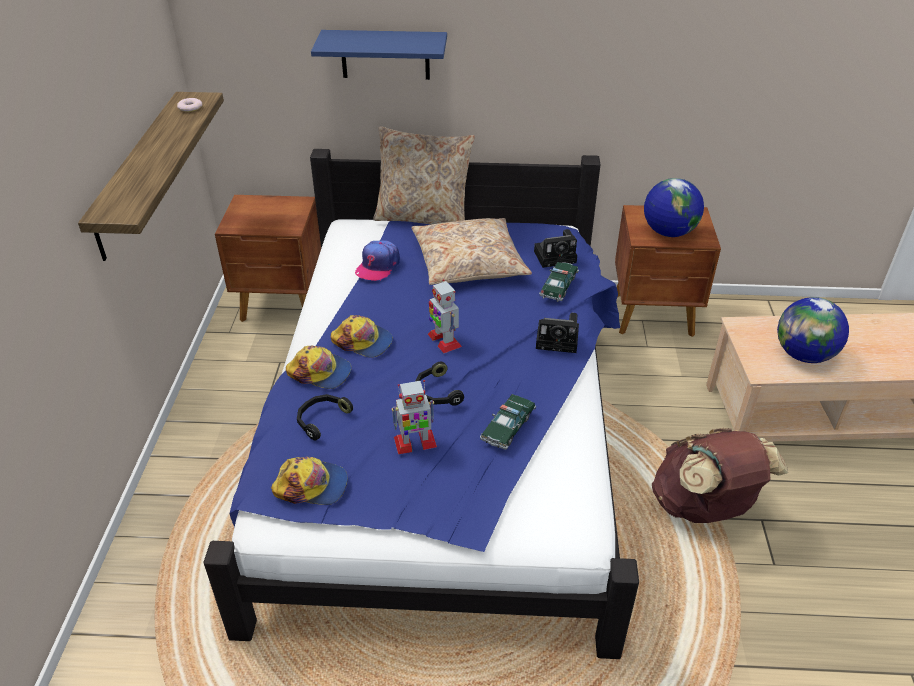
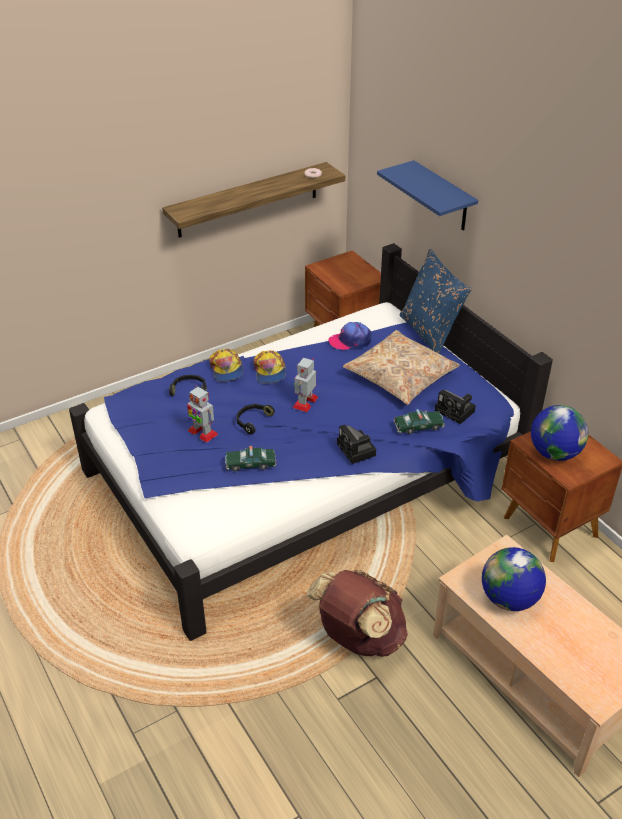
camera: 55 degrees right, 0 degrees up
cap [271,457,348,505] -> none
beige pillow [373,126,475,224] -> blue pillow [400,249,472,354]

